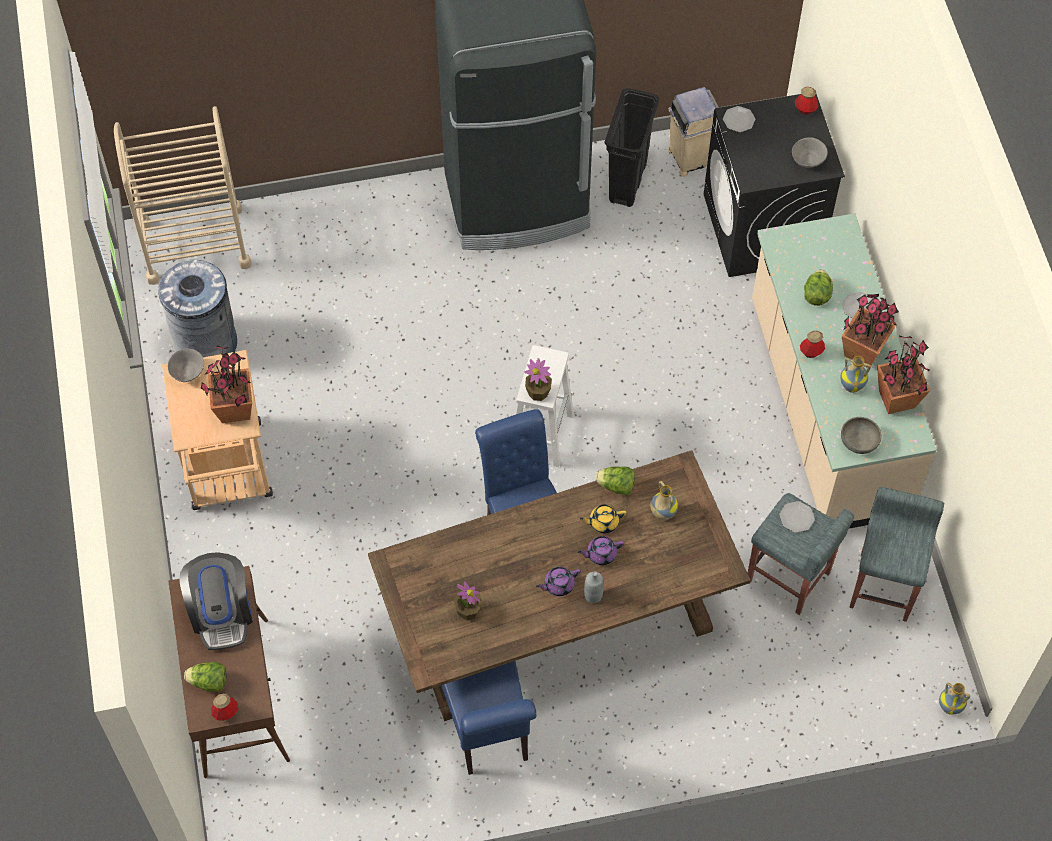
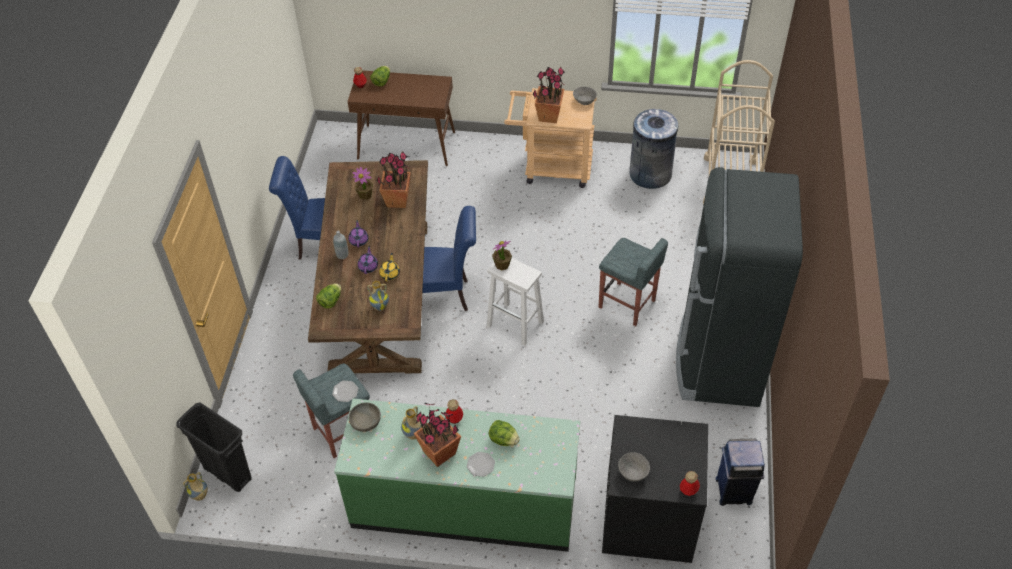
camera: 110 degrees right, 10 degrees down
coffee machine [179,552,253,650] -> none
lettuce [595,466,635,495] -> lettuce moved to [316,283,341,309]
black trash can [605,88,660,207] -> black trash can moved to [176,402,251,492]
beige trash can [668,87,719,177] -> blue trash can [716,439,765,506]
plate [723,106,755,132] -> none
beige counter [752,213,937,529] -> green counter [334,399,580,552]
grey stool [850,487,944,622] -> grey stool moved to [599,238,668,326]
potted plant [877,336,930,414] -> potted plant moved to [377,151,411,208]

